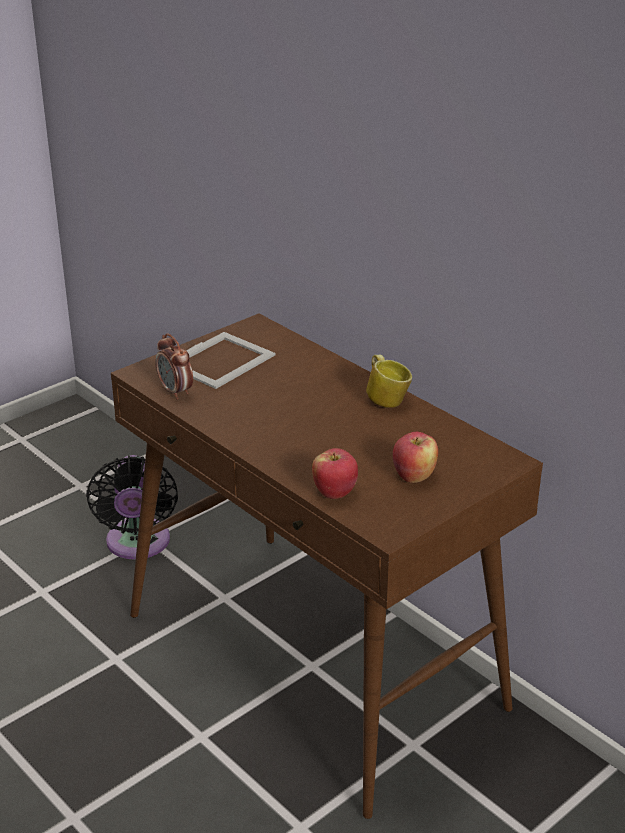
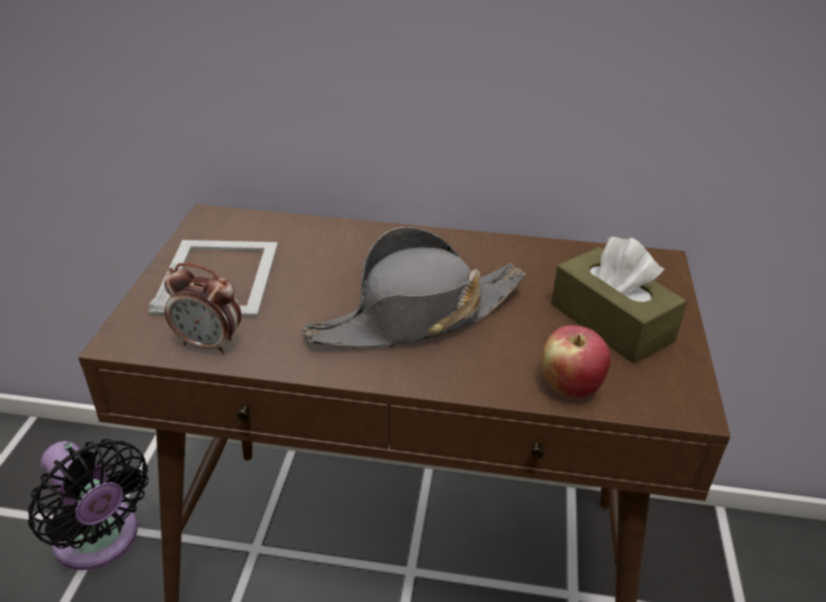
camera: 40 degrees left, 5 degrees up
mug [366,355,412,408] -> none
apple [393,432,438,483] -> brown tissue box [551,237,687,364]
none -> grey hat [302,227,526,349]

